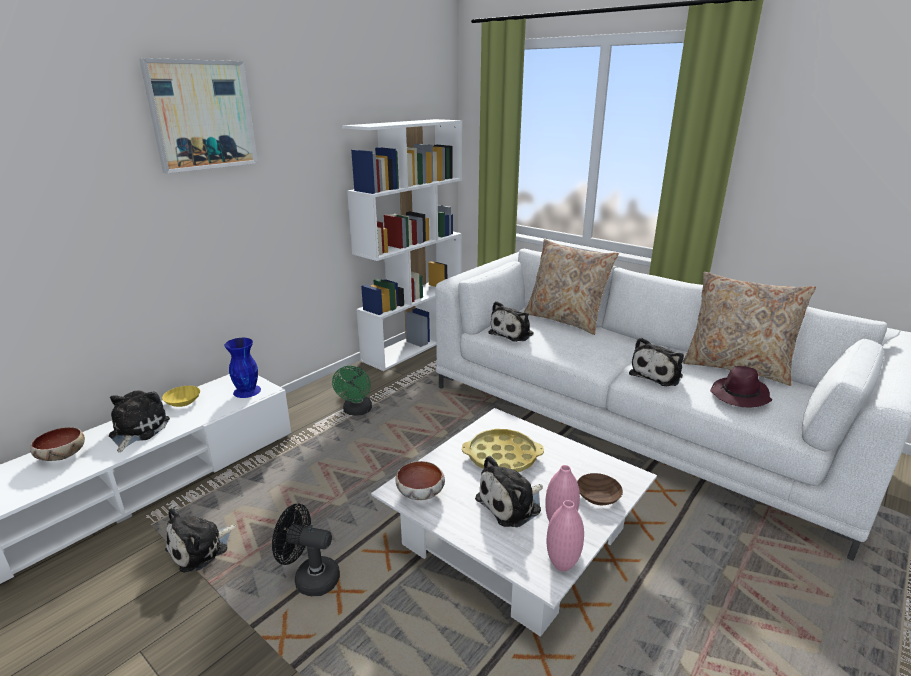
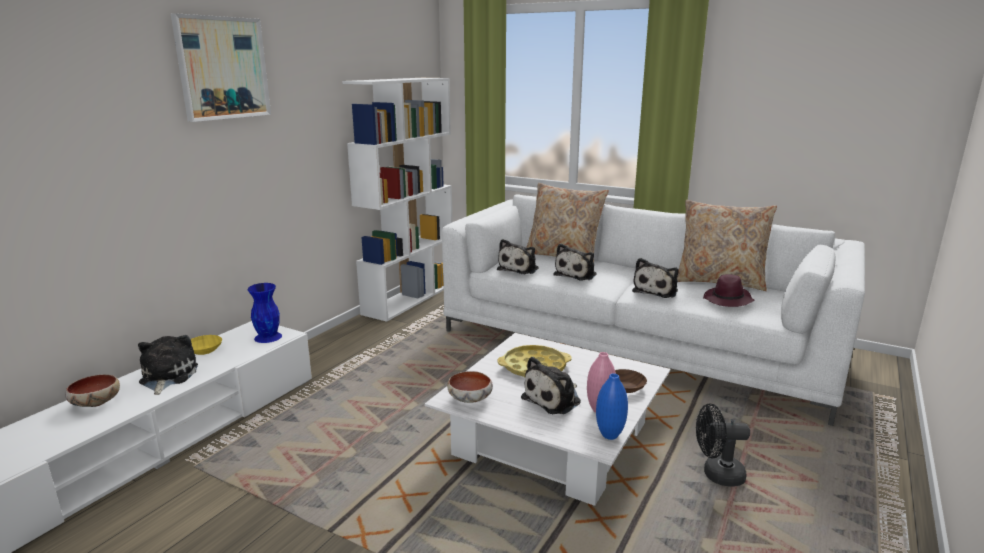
camera: 10 degrees left, 5 degrees down
plush toy [165,508,236,573] -> plush toy moved to [553,243,597,281]
black fan [272,504,340,596] -> black fan moved to [696,403,750,487]
green fan [332,366,372,415] -> none
pink vase [547,500,584,571] -> blue vase [596,373,628,440]

